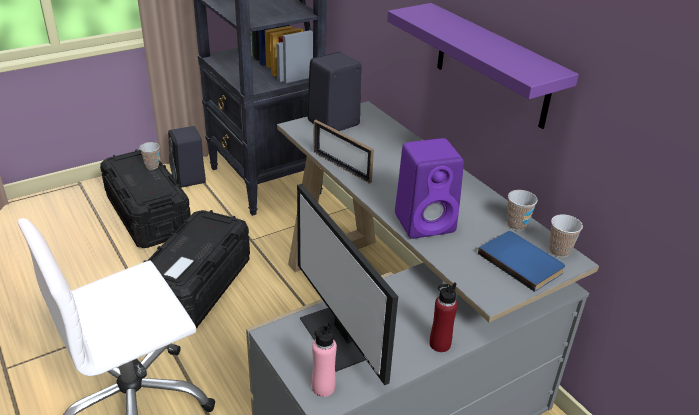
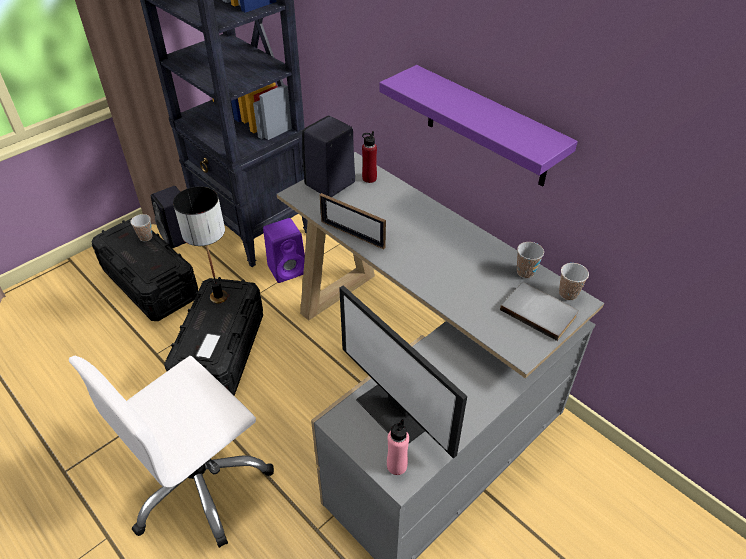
camera: 10 degrees left, 10 degrees up
purple speaker [395,138,464,239] -> purple speaker moved to [263,218,305,283]
red bottle [430,282,458,352] -> red bottle moved to [362,131,377,183]
blue book [478,231,565,292] -> grey book [500,282,578,341]
none -> table lamp [173,186,228,303]

